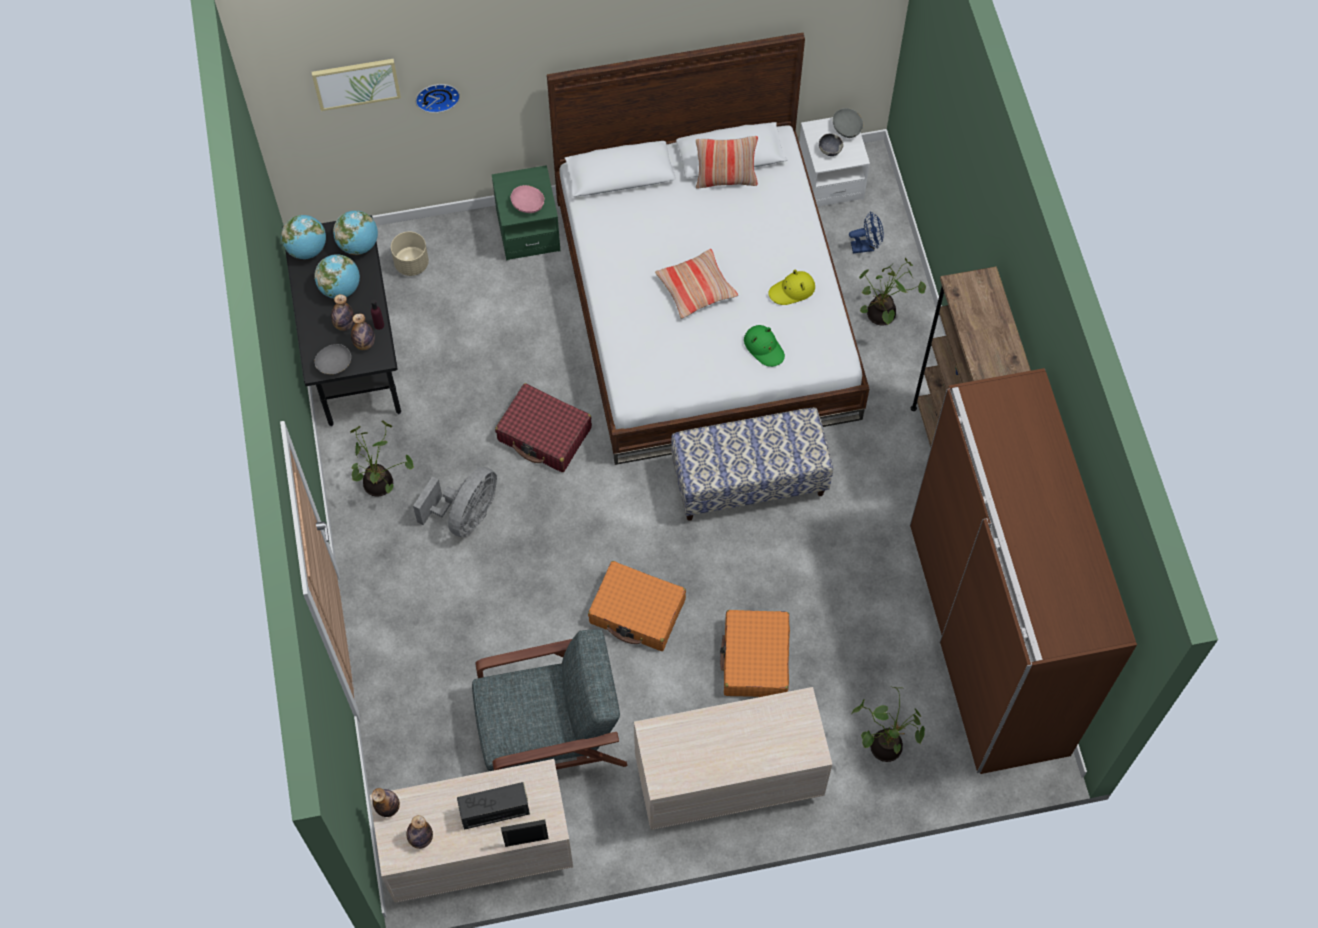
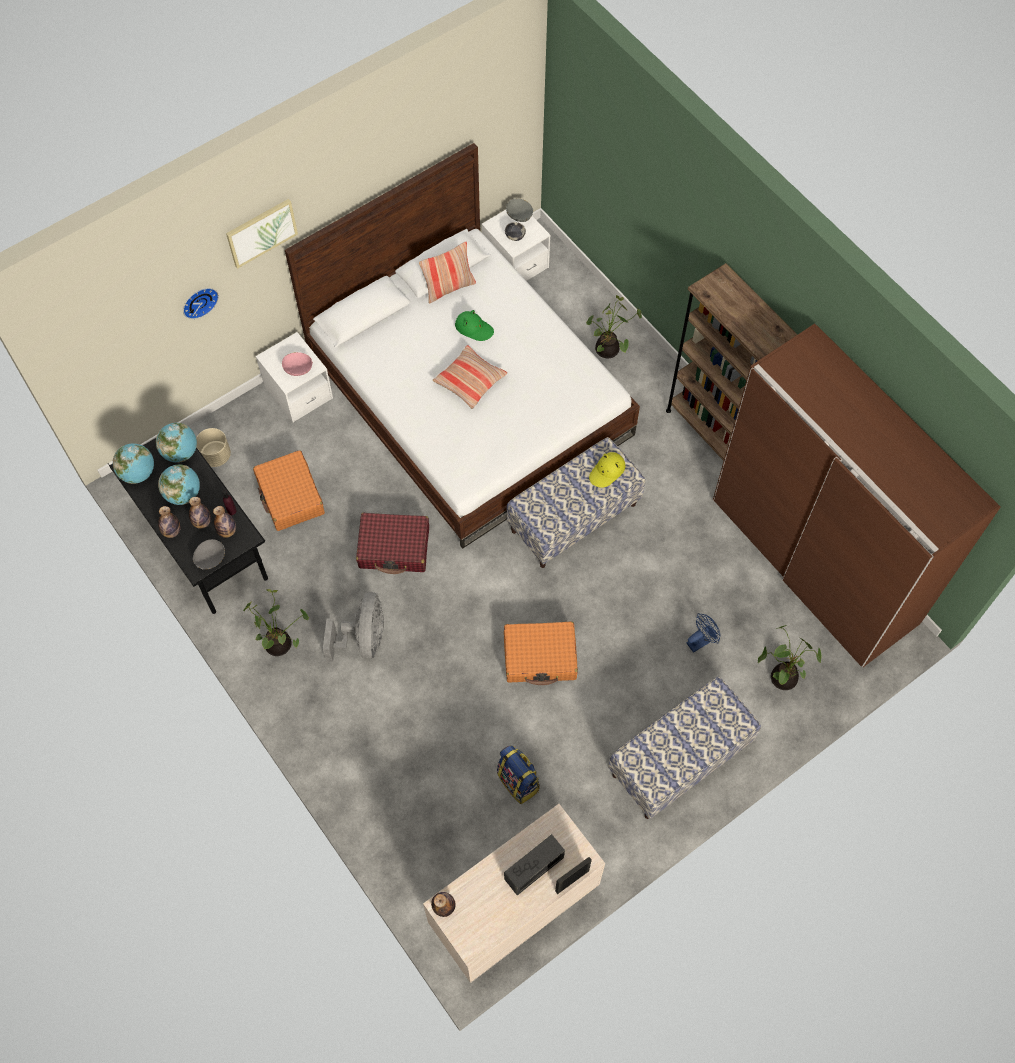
camera: 25 degrees left, 0 degrees up
picture [312,59,401,111] -> picture moved to [226,199,298,269]
bottle [407,815,433,849] -> bottle moved to [158,506,181,538]
grey armchair [472,629,628,771] -> backpack [497,745,540,804]
green nightstand [492,165,560,260] -> white nightstand [256,332,333,423]
beige dresser [634,687,832,830] -> bench [608,677,761,819]
orange suitcase [720,610,790,697] -> orange suitcase moved to [253,450,325,531]
green hat [744,325,785,367] -> green hat moved to [455,310,494,341]
yellow hat [768,270,815,305] -> yellow hat moved to [589,452,626,488]
blue fan [849,211,884,253] -> blue fan moved to [687,613,721,653]

